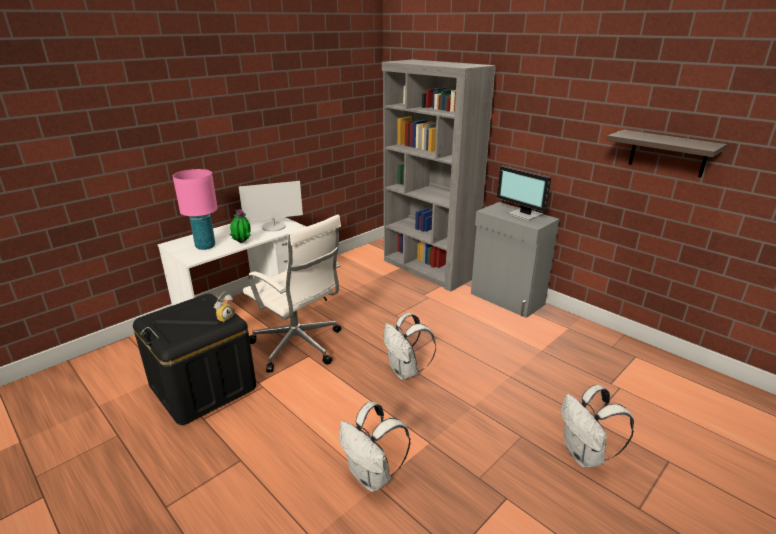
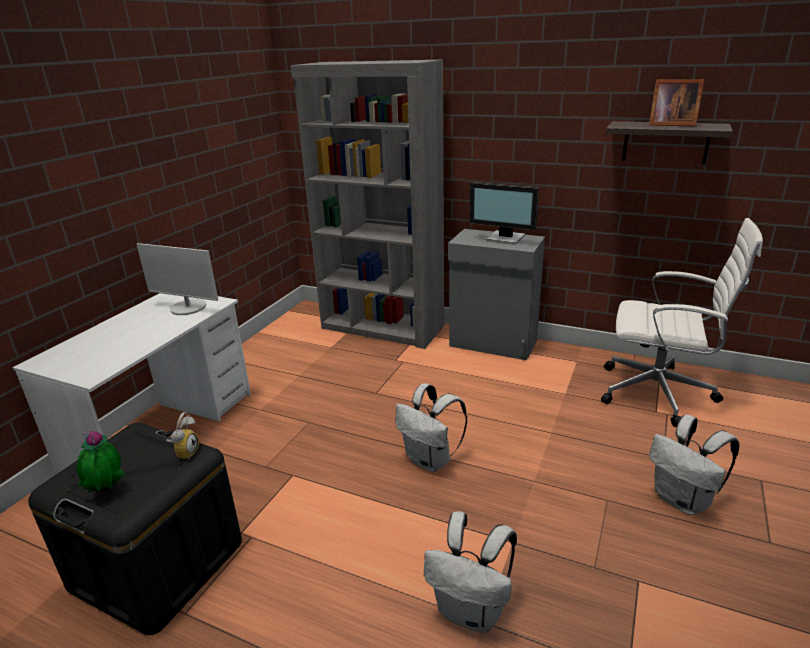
camera: 20 degrees left, 0 degrees up
pink table lamp [173,169,218,250] -> none
potted plant [230,209,251,243] -> potted plant moved to [77,431,125,492]
monitor [239,181,303,232] -> monitor turned 60 degrees clockwise [137,243,218,315]
white office chair [243,215,341,373] -> white office chair moved to [601,218,763,427]
none -> picture frame [649,79,704,127]

